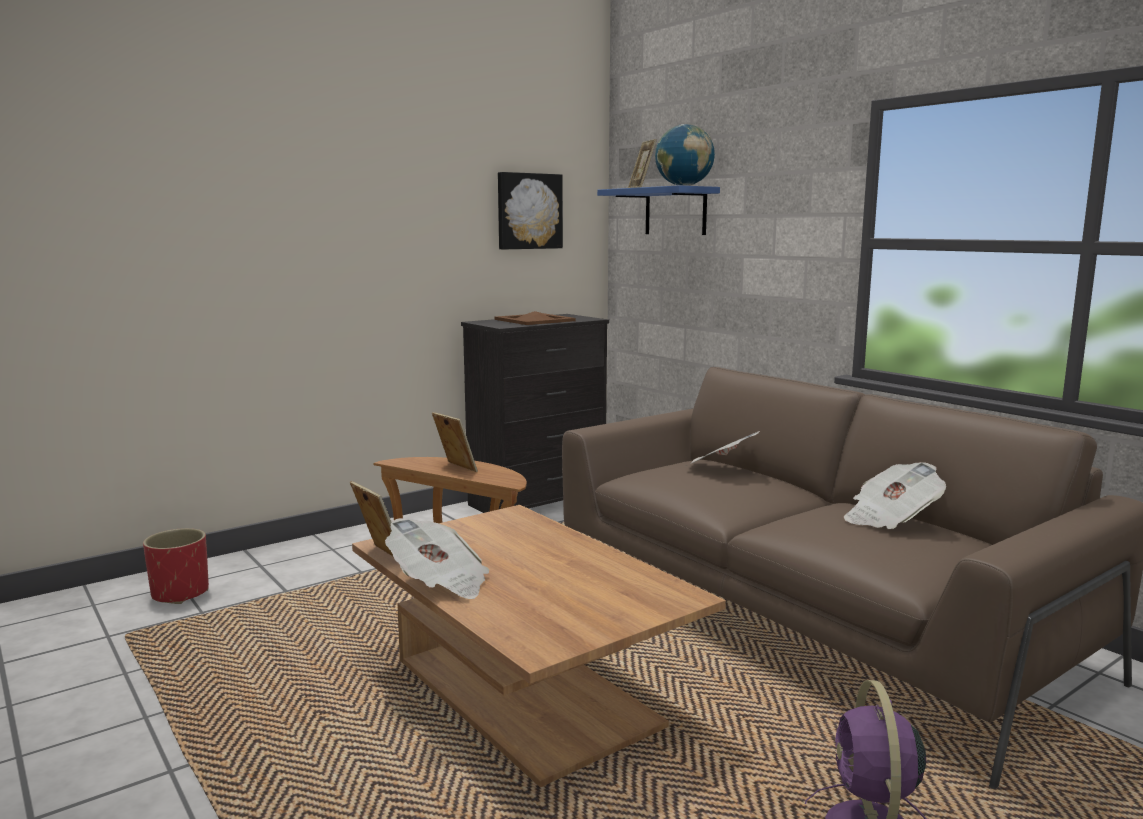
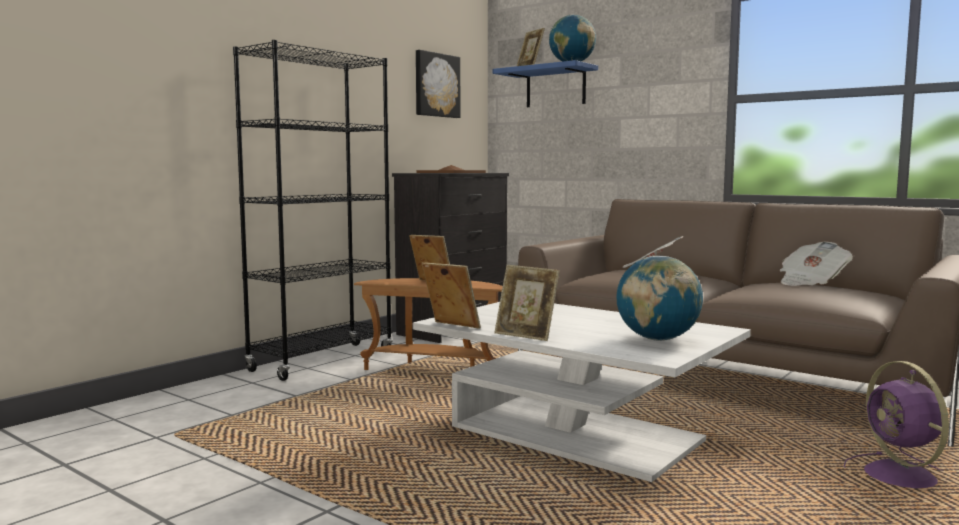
camera: 15 degrees left, 5 degrees down
red planter [143,528,209,604] -> none
brown coffee table [352,505,726,787] -> white coffee table [413,302,751,482]
newspaper [385,518,489,599] -> picture frame [494,265,560,341]
none -> black bookcase [233,40,393,381]
none -> globe [616,256,703,341]

